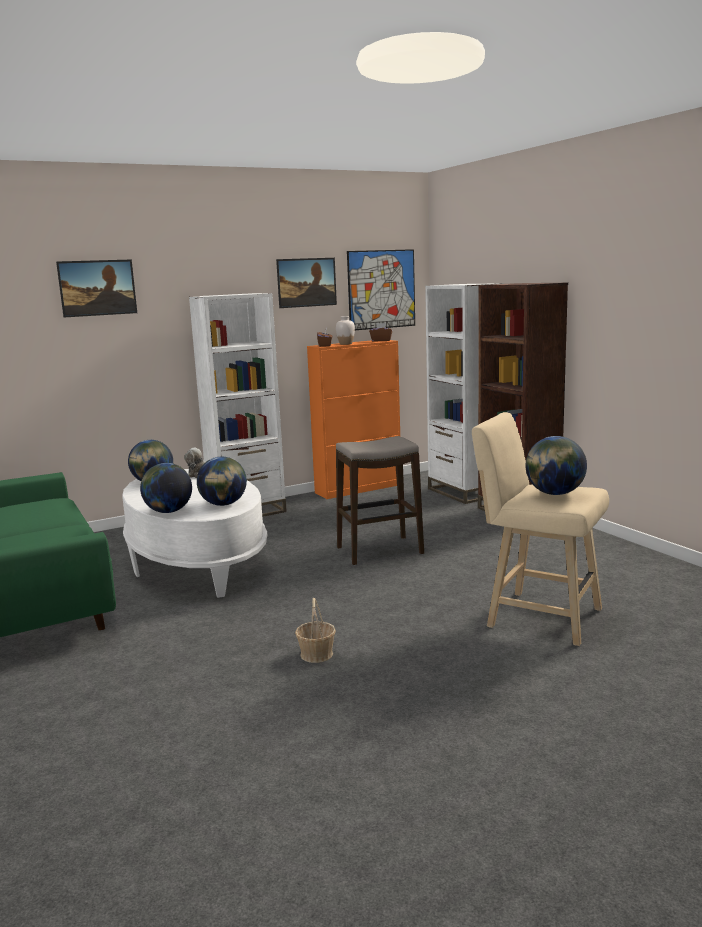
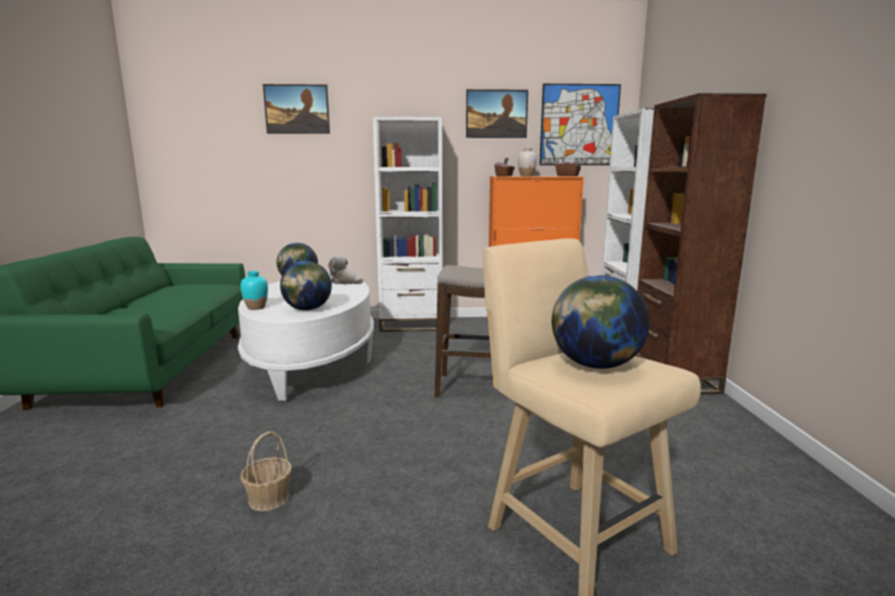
camera: 25 degrees right, 0 degrees up
globe [140,463,192,513] -> turquoise vase [240,271,268,310]

